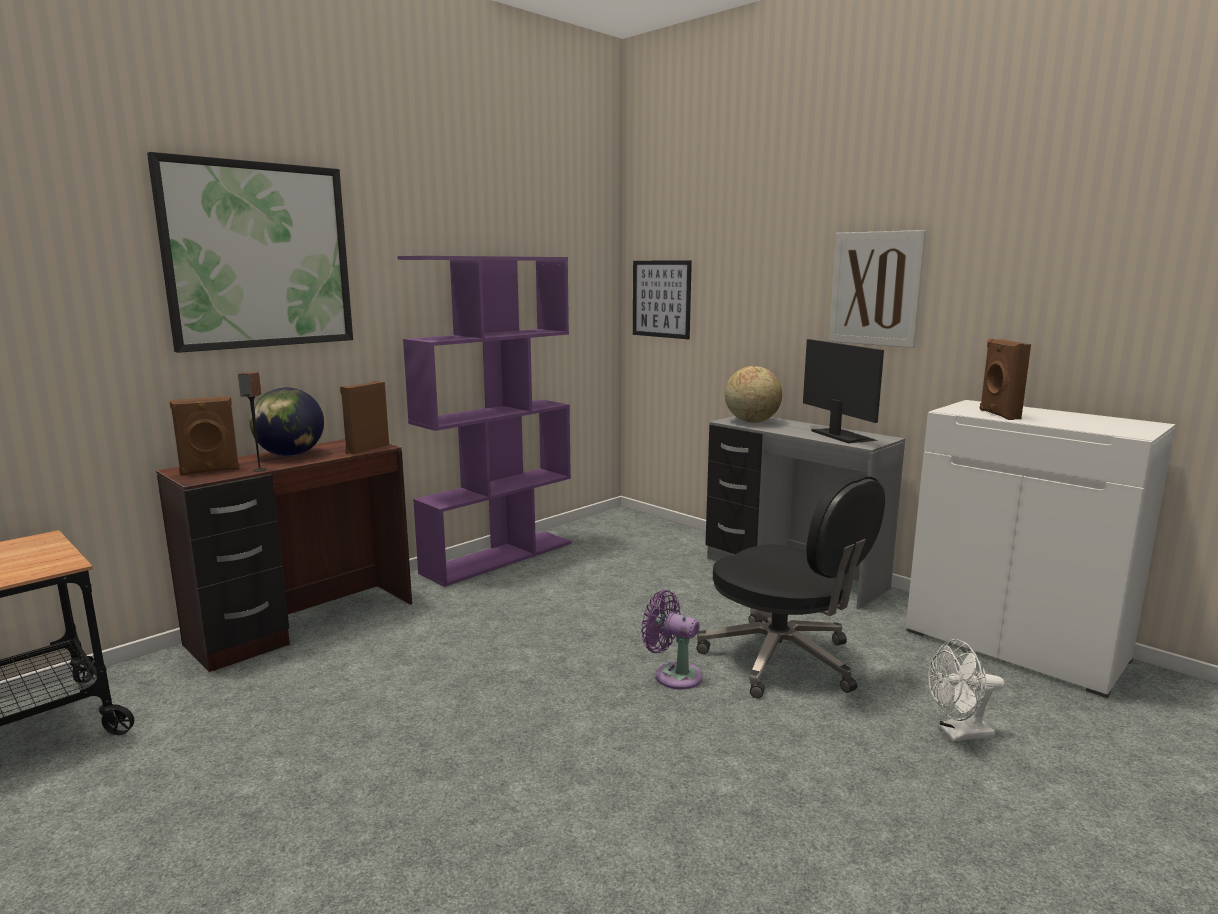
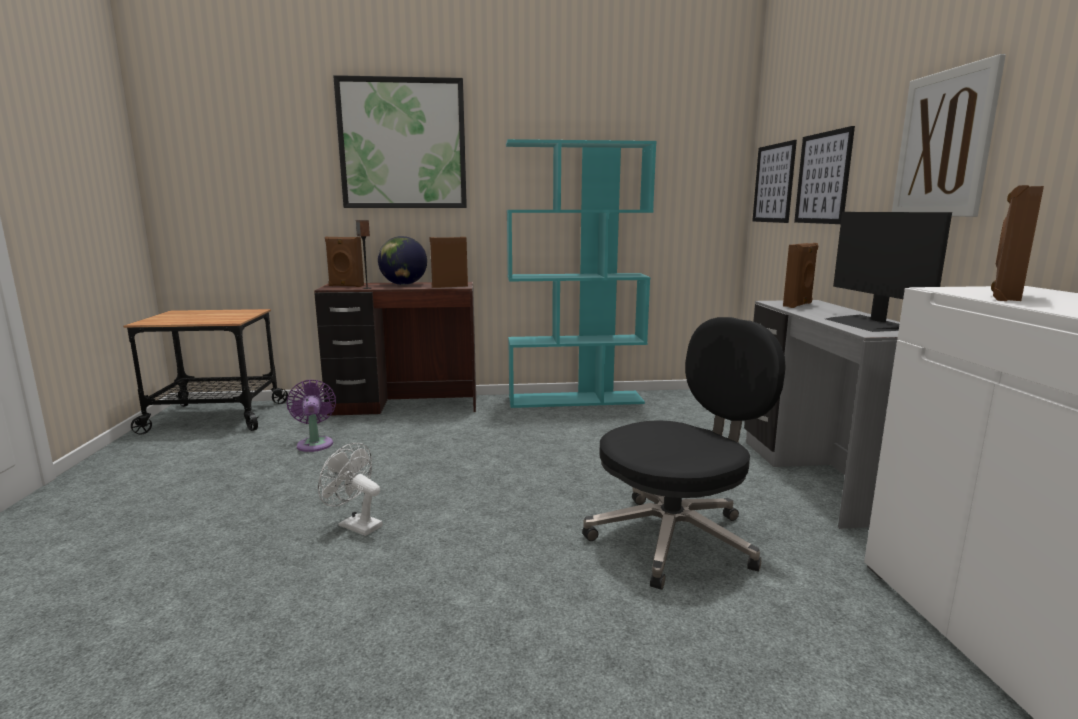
camera: 40 degrees right, 0 degrees up
purple bookcase [397,256,572,587] -> turquoise bookcase [506,139,657,408]
purple fan [641,590,703,690] -> purple fan moved to [287,380,336,452]
black office chair [697,475,885,698] -> black office chair turned 120 degrees counterclockwise [582,317,786,590]
globe [725,366,782,423] -> brown speaker [783,243,818,308]
monitor [803,339,884,444] -> monitor turned 150 degrees clockwise [826,212,952,332]
white fan [928,639,1005,741] -> white fan moved to [318,443,383,536]
none -> picture [794,126,855,224]

